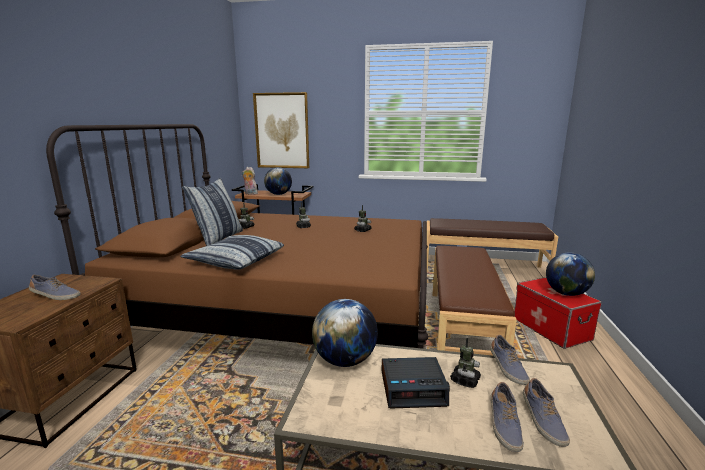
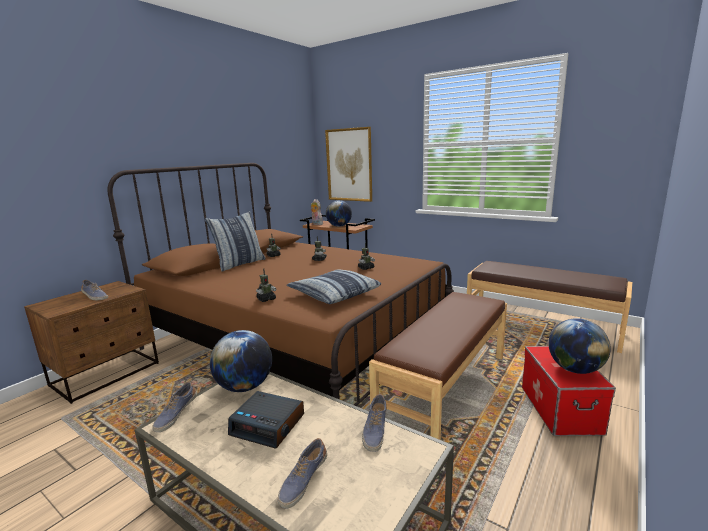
camera: 25 degrees right, 0 degrees up
pillow [180,235,284,270] -> pillow moved to [287,270,381,304]
toy robot [450,338,481,388] -> toy robot moved to [256,268,276,302]
shoe [523,378,570,447] -> shoe moved to [152,382,197,432]

